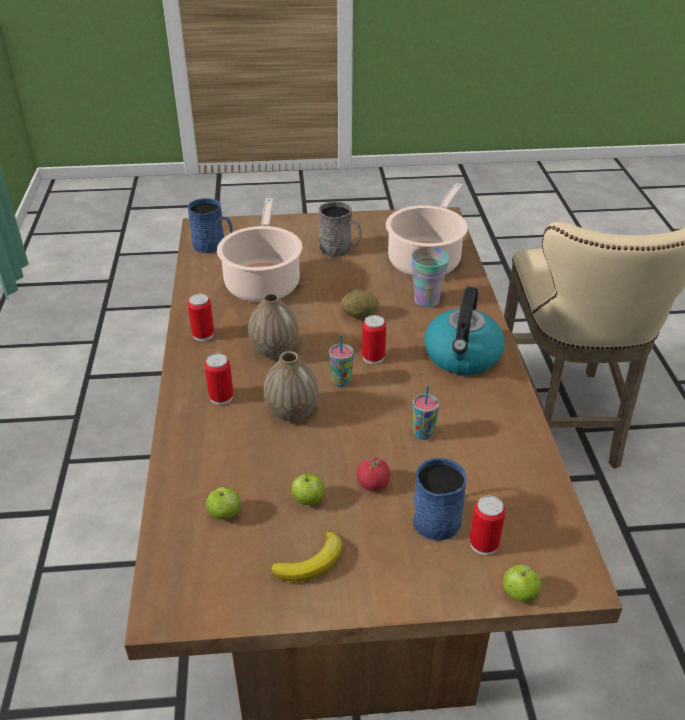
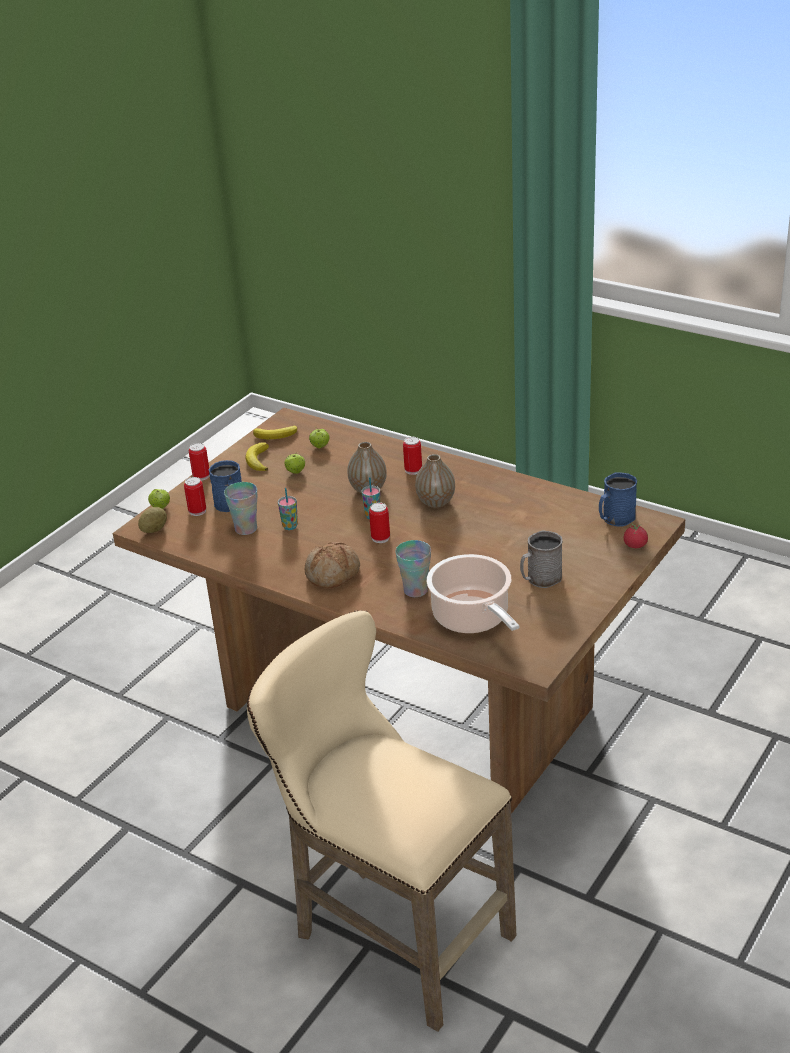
camera: 130 degrees right, 5 degrees down
can [188,294,214,341] -> can moved to [189,443,210,481]
cooking pot [217,198,302,302] -> none
potato [341,290,379,318] -> potato moved to [138,507,167,533]
tomato [357,457,391,491] -> tomato moved to [624,523,648,548]
kettle [424,287,505,375] -> bread [305,542,360,589]
none -> cup [224,482,257,535]
none -> banana [253,426,297,439]

